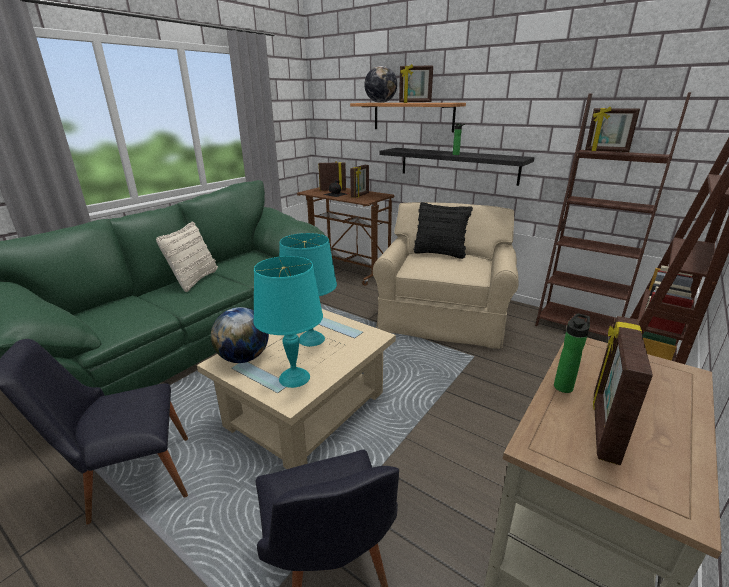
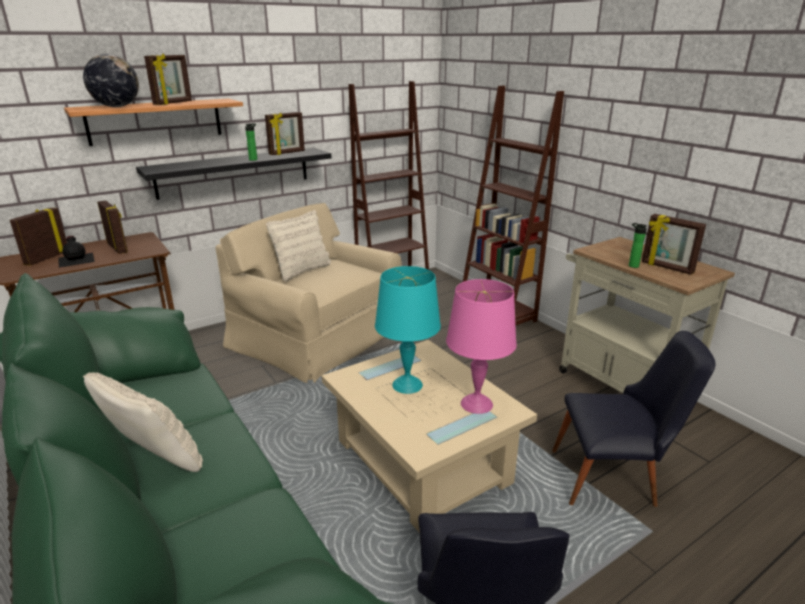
camera: 70 degrees left, 0 degrees up
globe [211,307,269,363] -> none
turquoise table lamp [253,256,323,388] -> pink table lamp [446,279,517,414]
black pillow [414,202,473,259] -> beige pillow [266,210,331,281]
picture frame [585,107,640,152] -> picture frame moved to [265,112,305,155]

